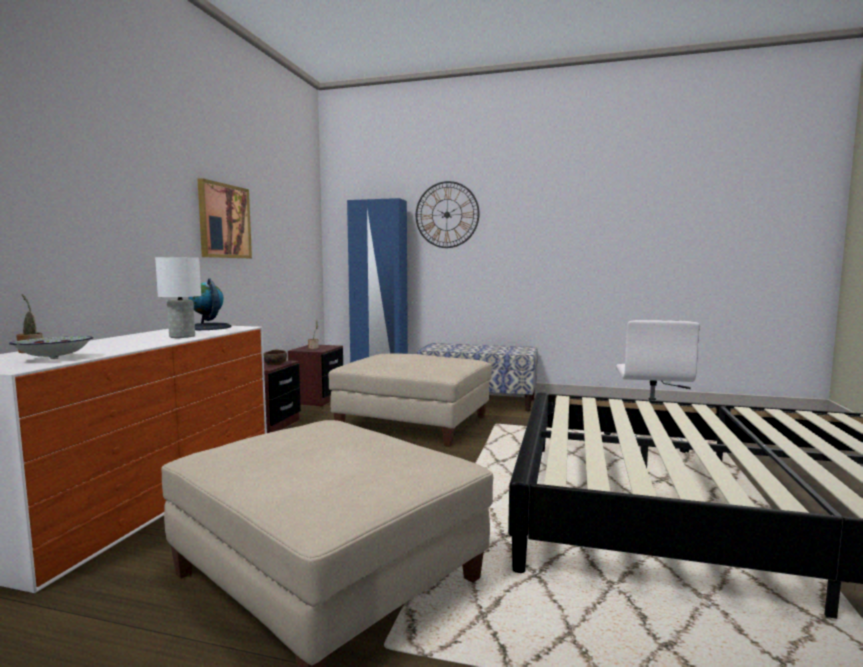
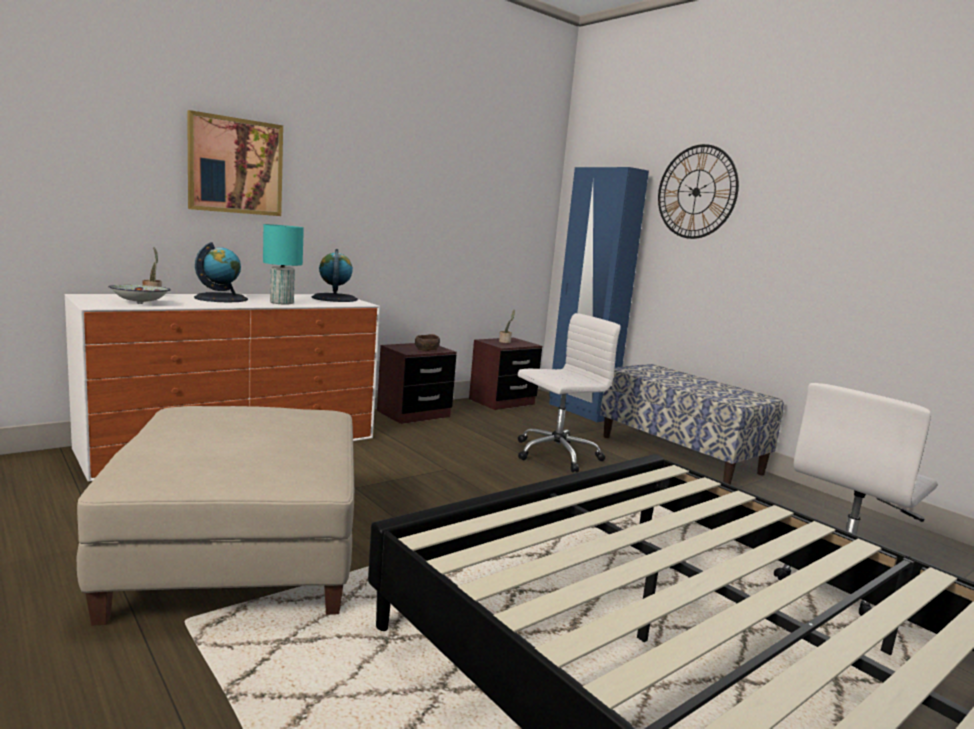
camera: 35 degrees right, 5 degrees up
white table lamp [155,257,201,338] -> turquoise table lamp [263,224,304,304]
picture [198,178,252,258] -> picture moved to [187,110,283,216]
beige ottoman [328,353,492,447] -> white office chair [518,313,621,472]
none -> globe [194,242,248,302]

